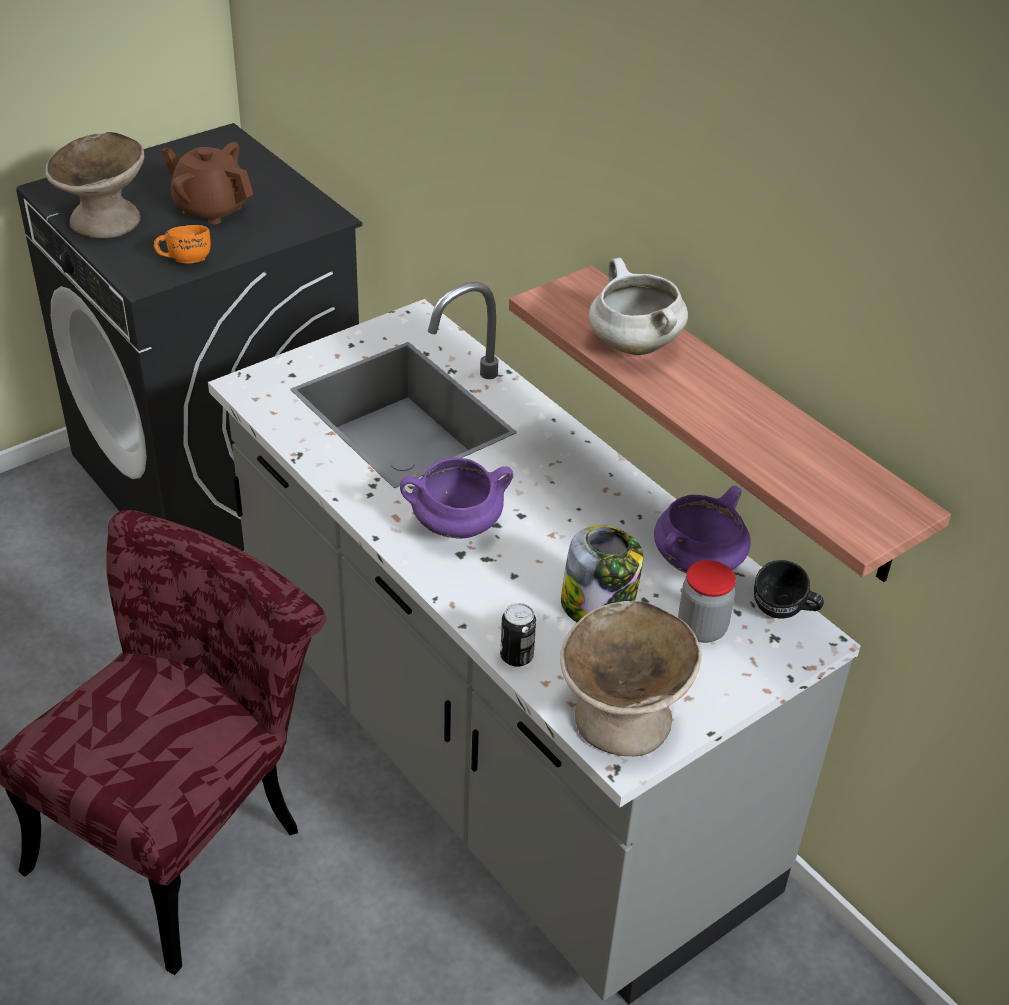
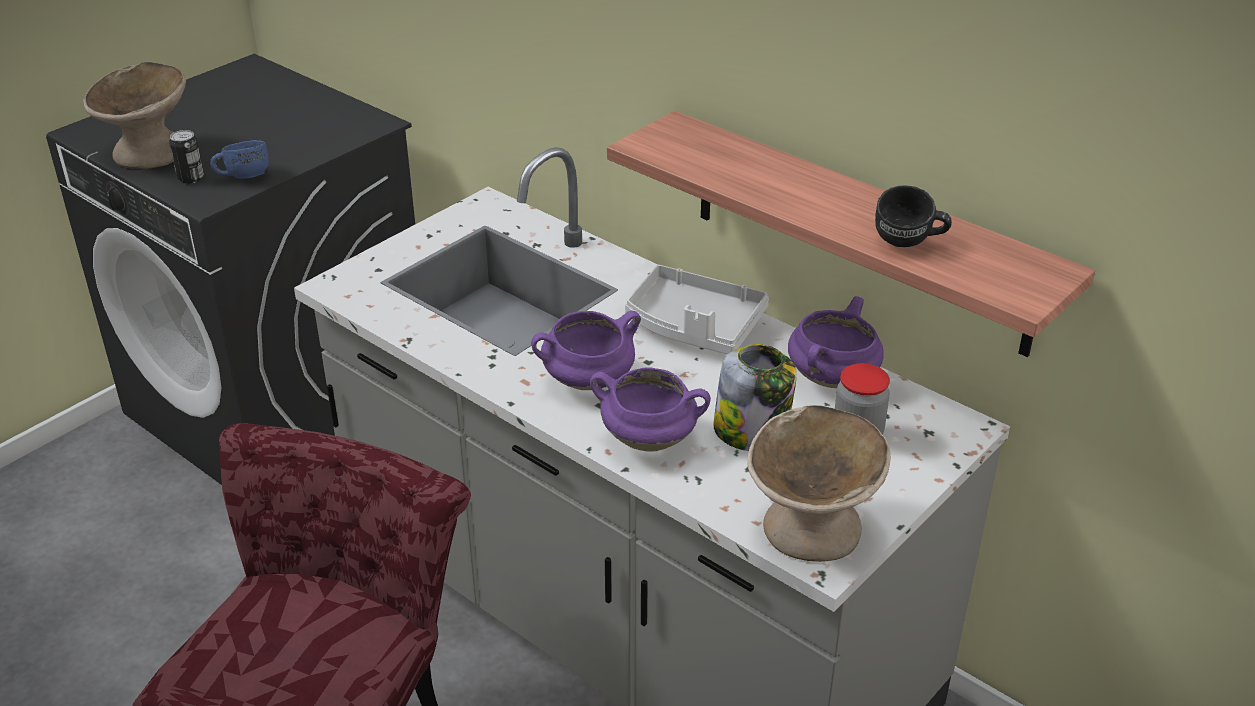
camera: 10 degrees left, 5 degrees down
orange mug [154,225,211,263] -> blue mug [210,140,269,179]
brown teapot [161,142,253,225] -> none
can [500,603,536,667] -> can moved to [169,130,204,184]
white cooking pot [589,258,688,355] -> none
black mug [754,560,824,619] -> black mug moved to [875,185,952,247]
none -> purple cooking pot [590,367,711,451]
none -> grey tray [625,265,769,355]

